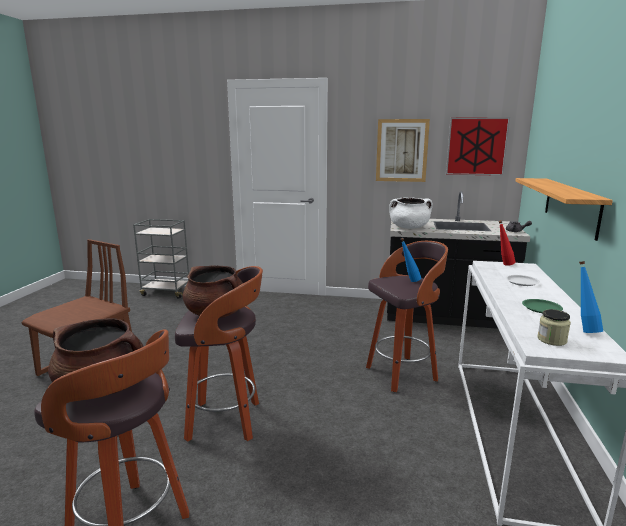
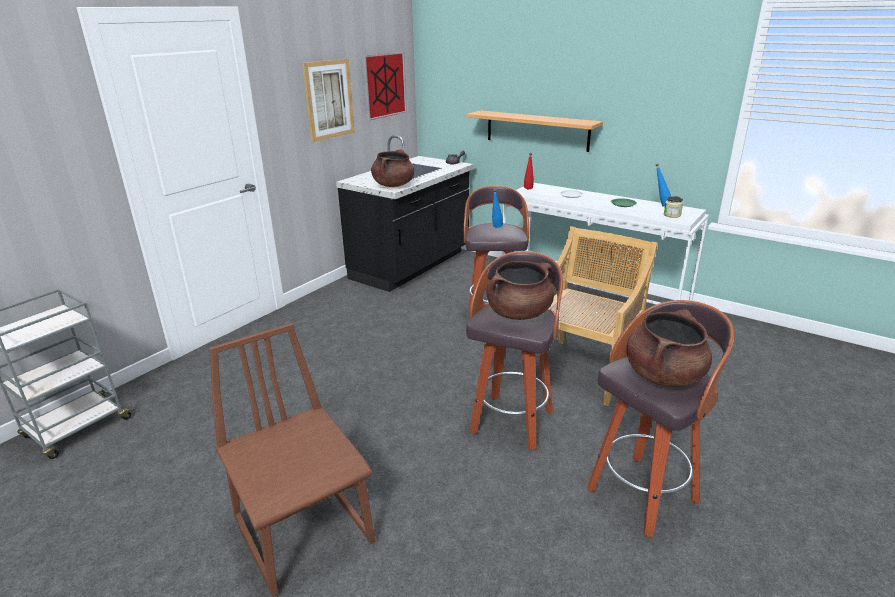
camera: 65 degrees left, 10 degrees up
white cooking pot [389,197,433,229] -> brown cooking pot [371,150,414,187]
none -> beige chair [535,226,658,406]

